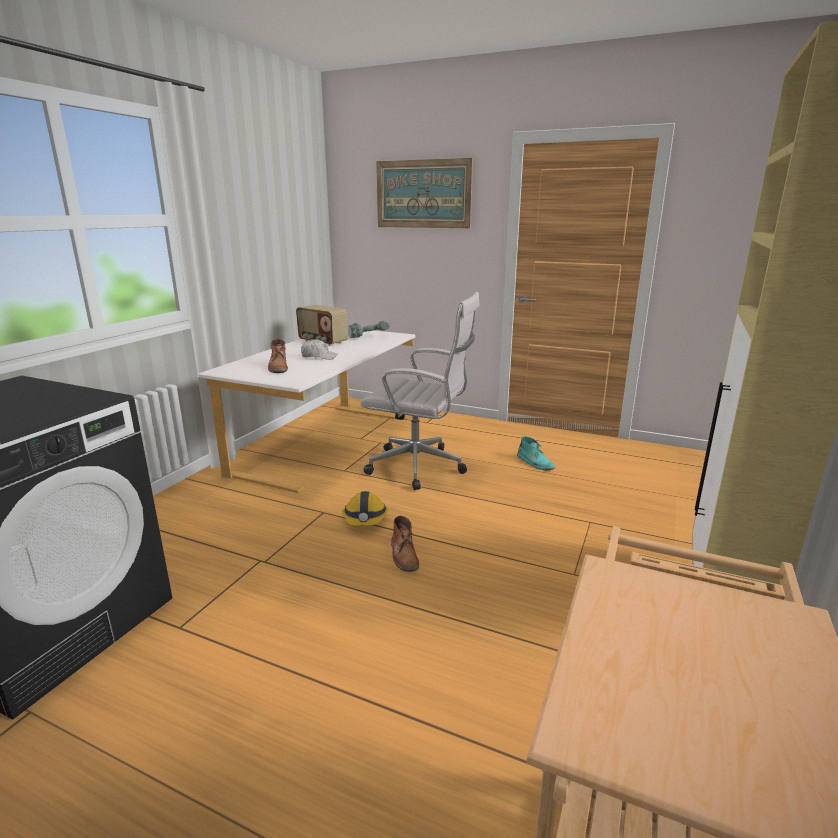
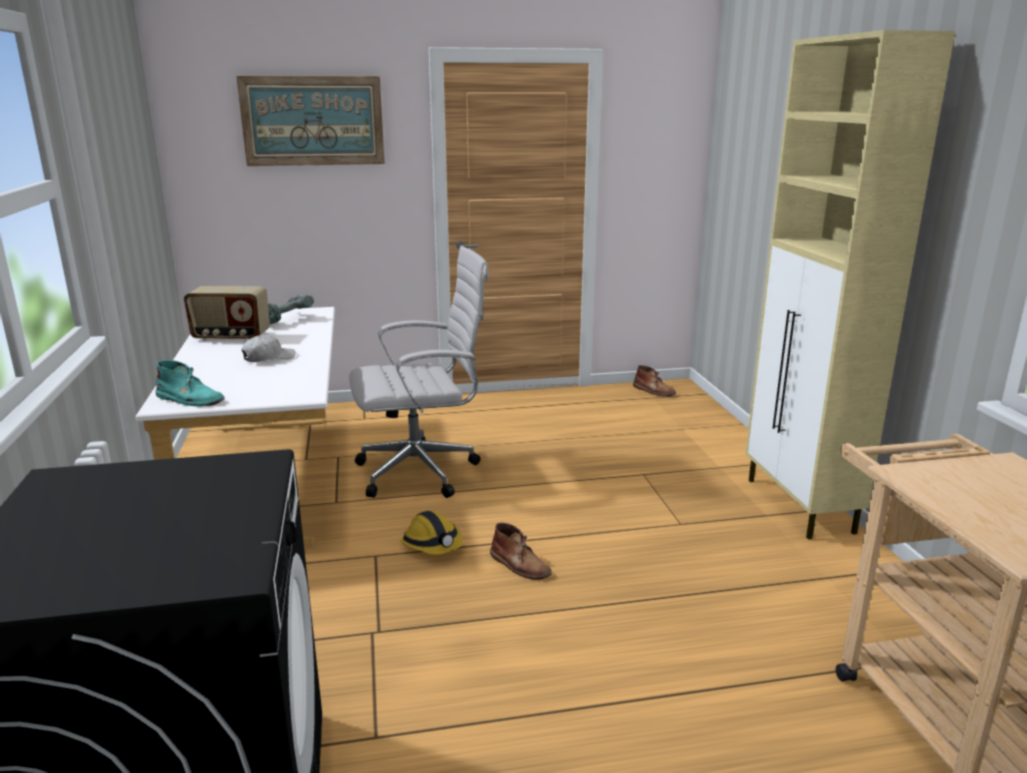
camera: 35 degrees left, 0 degrees up
brown boot [268,339,288,373] -> brown boot moved to [633,365,676,397]
turquoise boot [517,436,555,471] -> turquoise boot moved to [155,360,225,407]

